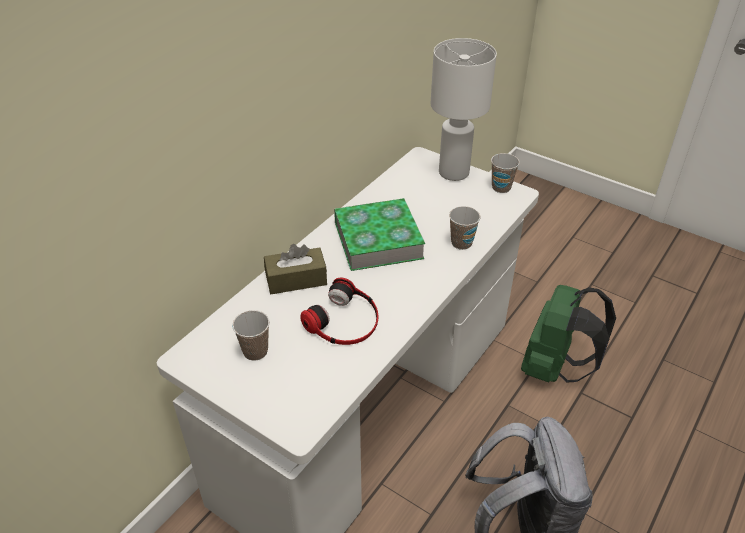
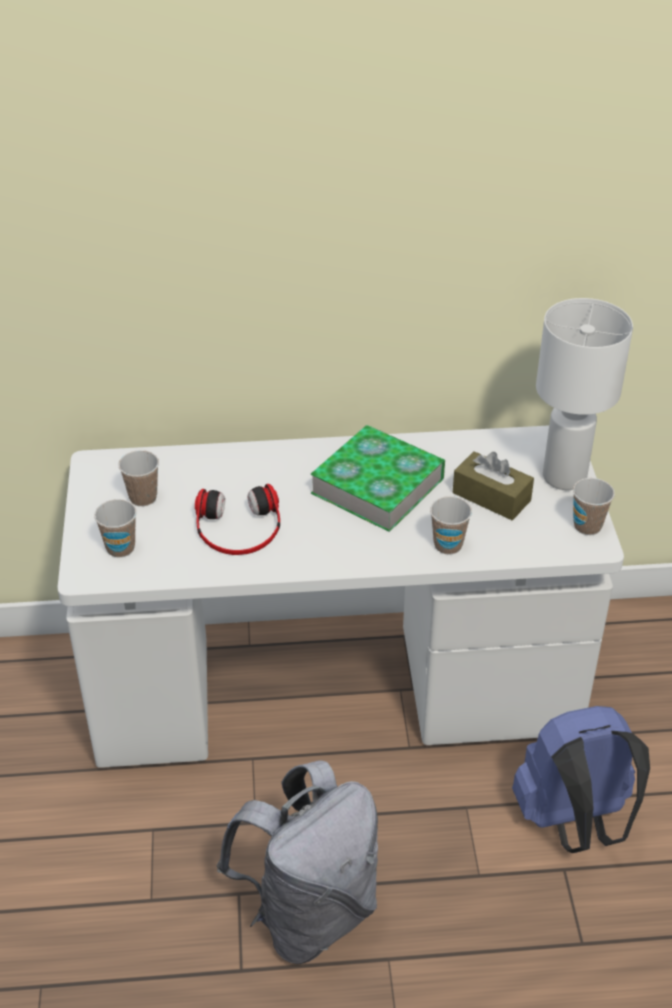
camera: 50 degrees right, 0 degrees up
brown tissue box [264,244,327,294] -> brown tissue box moved to [453,451,534,520]
green backpack [521,285,616,383] -> blue backpack [512,706,650,853]
none -> cup [94,499,137,558]

